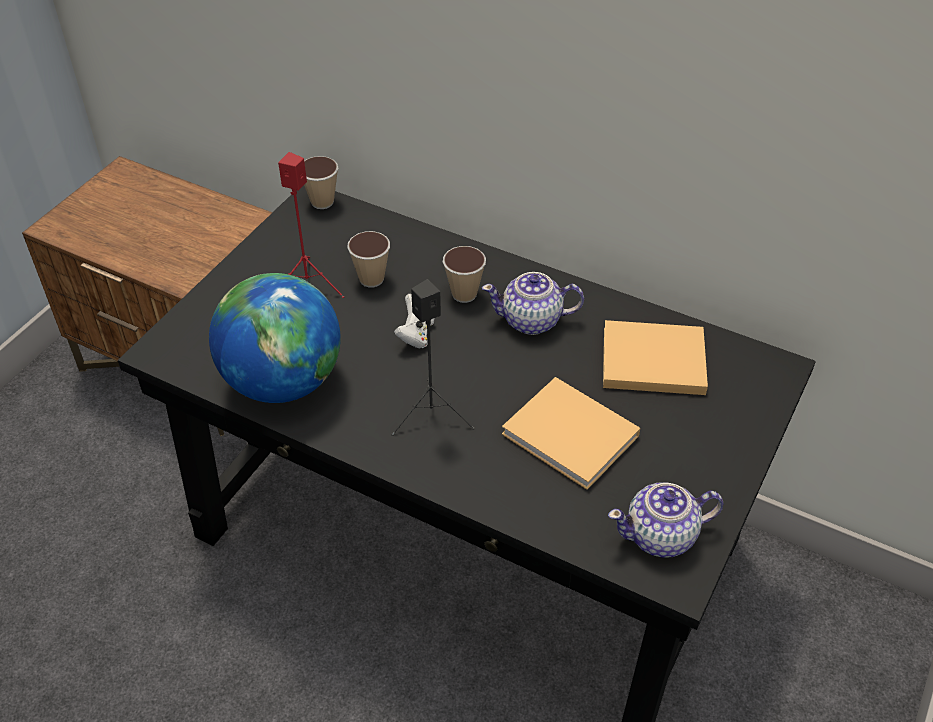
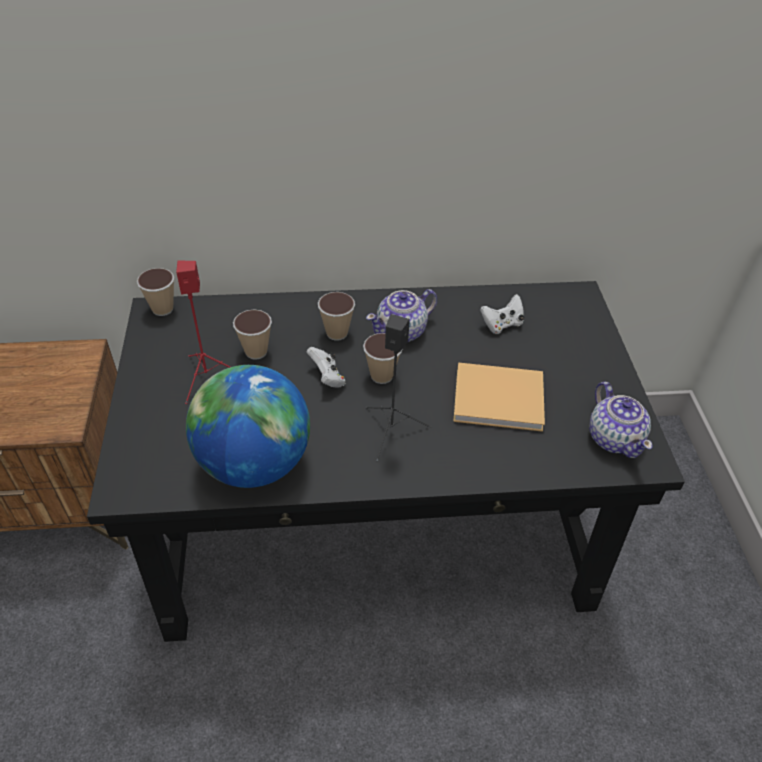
camera: 35 degrees left, 0 degrees up
beige book [603,320,708,395] -> white game controller [480,294,524,334]
teapot [608,482,724,558] -> teapot turned 60 degrees counterclockwise [589,382,652,458]
none -> cup [363,333,402,384]

